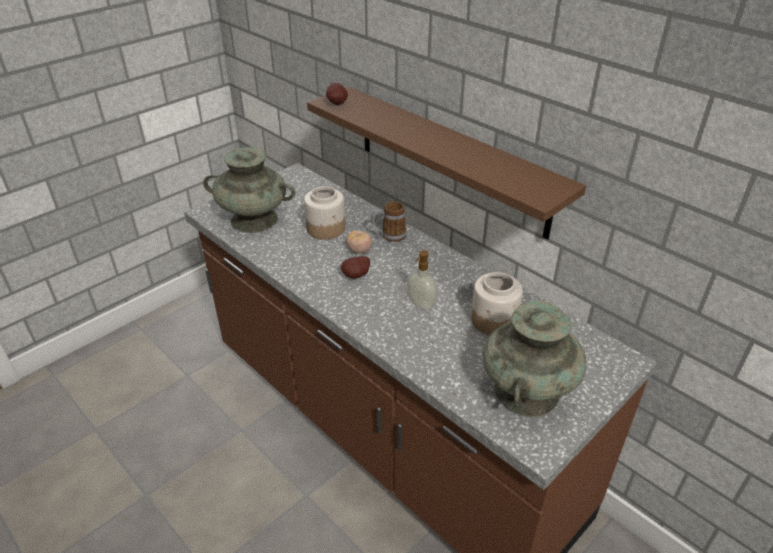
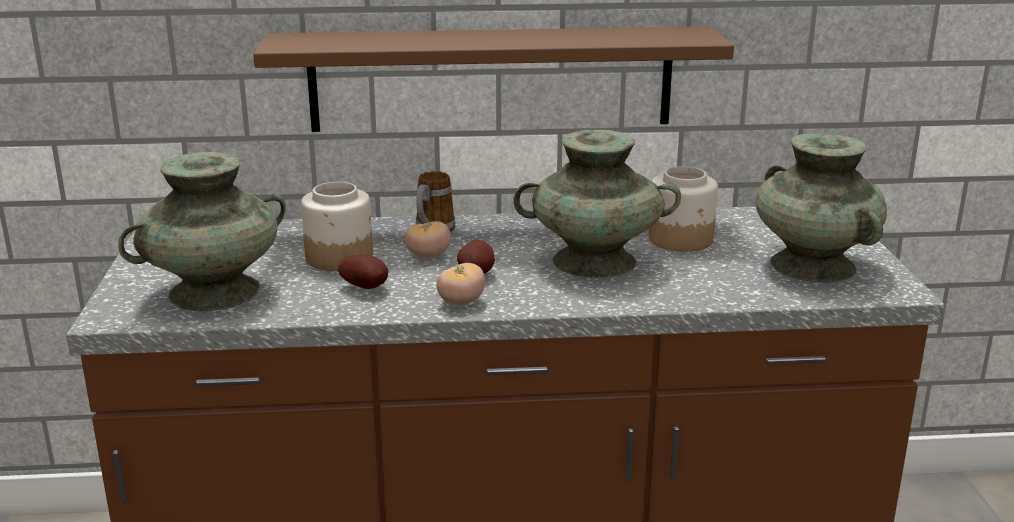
camera: 50 degrees left, 15 degrees down
potato [326,83,348,105] -> potato moved to [338,255,388,289]
soap dispenser [407,250,438,310] -> turquoise vase [514,130,681,278]
none -> tomato [436,263,485,305]

